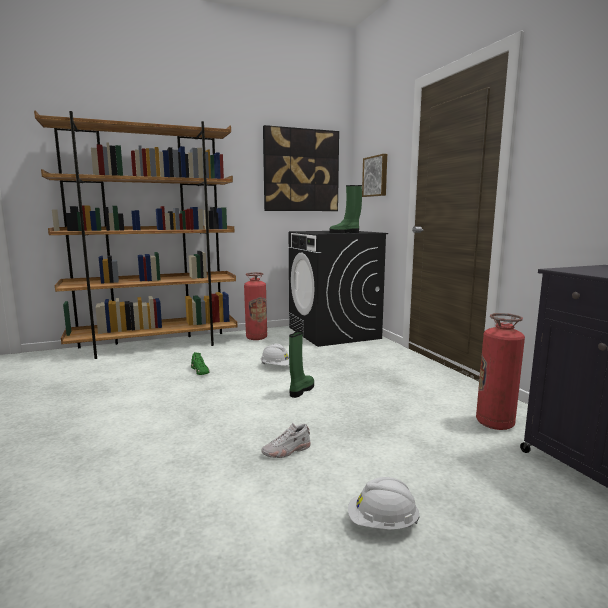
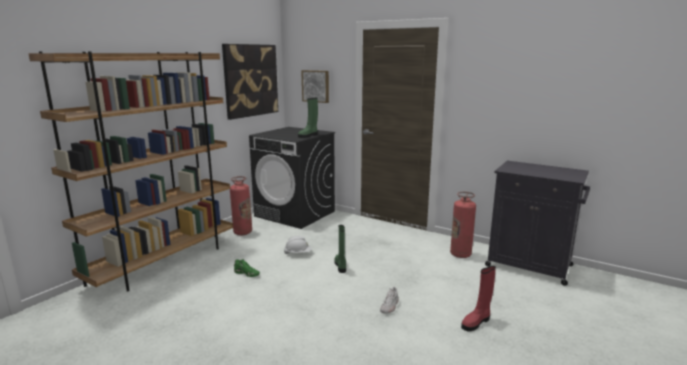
camera: 35 degrees left, 5 degrees up
white hard hat [348,477,420,530] -> red boot [461,266,496,331]

